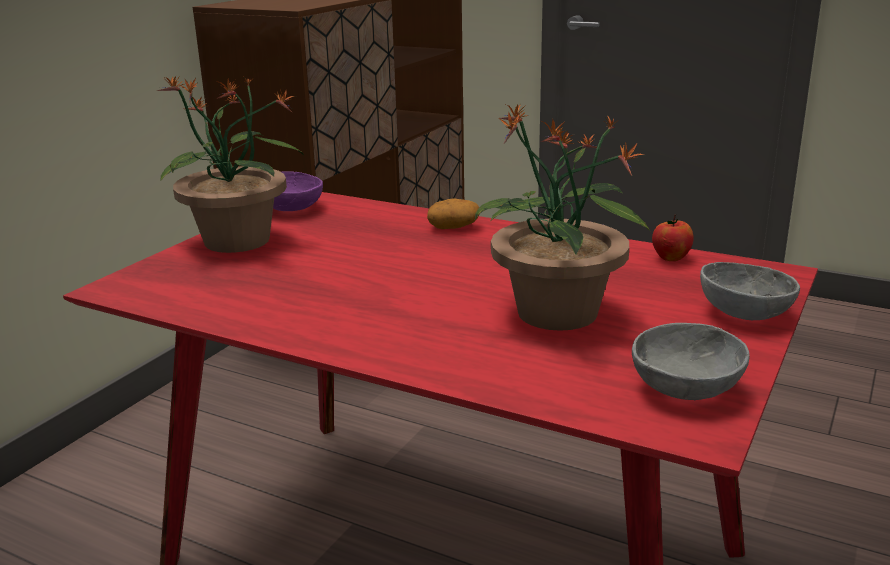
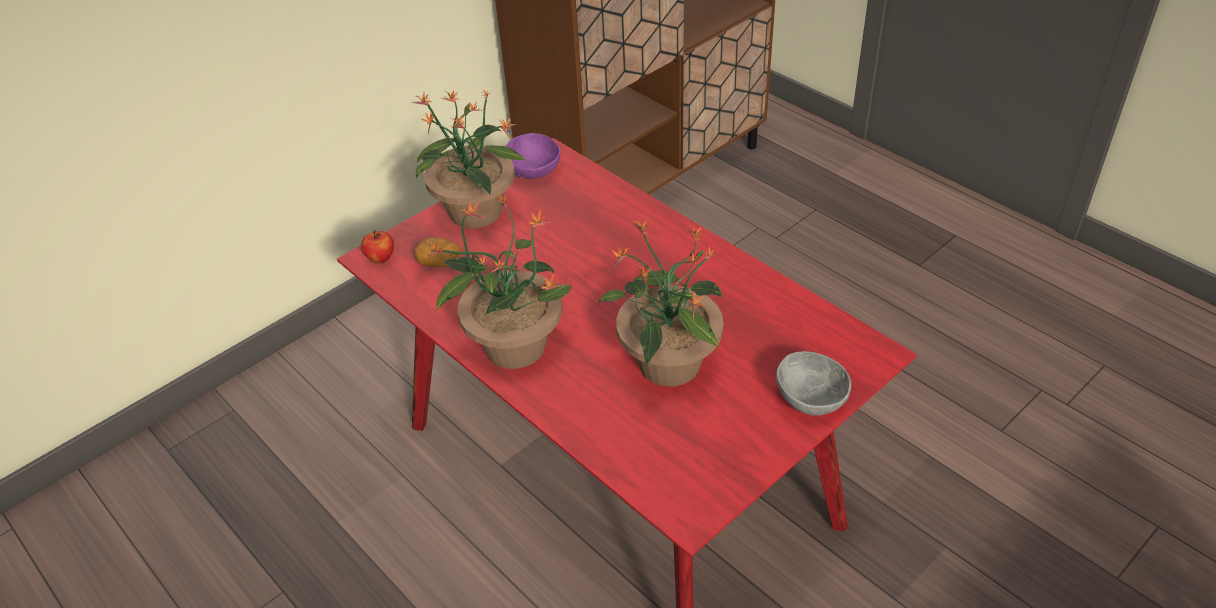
camera: 20 degrees right, 20 degrees up
potato [427,198,479,229] -> potato moved to [414,237,461,267]
grey bowl [632,323,750,400] -> none
apple [652,214,694,261] -> apple moved to [361,230,394,263]
none -> potted plant [426,192,571,369]

